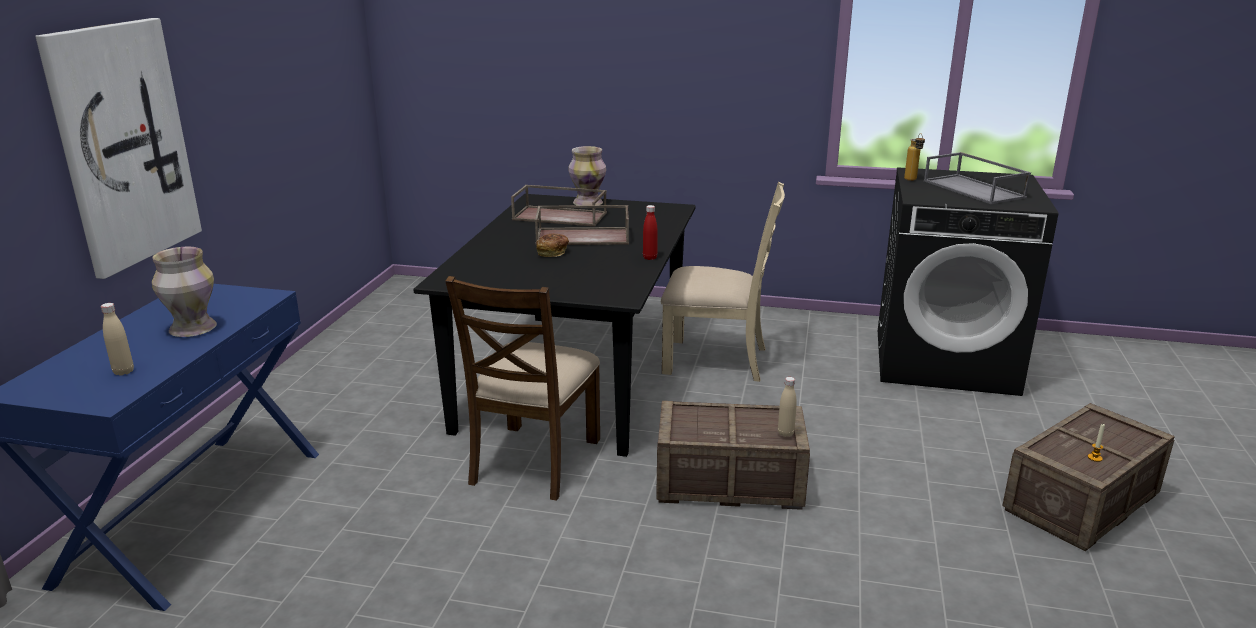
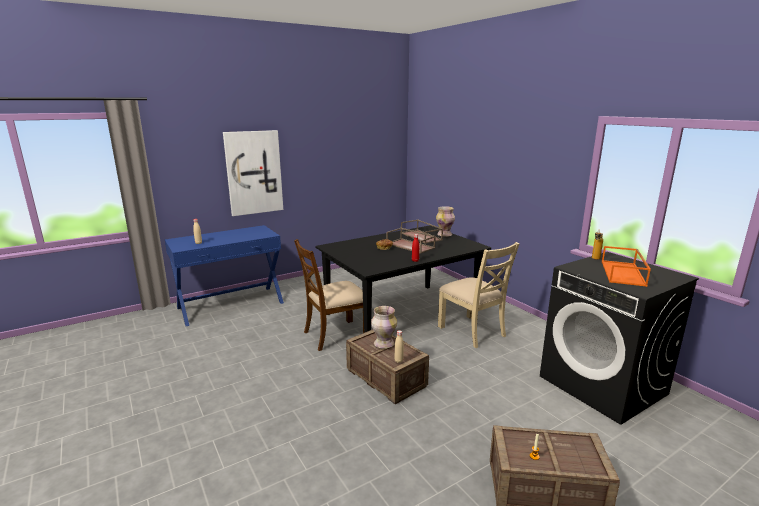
camera: 45 degrees right, 5 degrees down
vase [152,247,217,337] -> vase moved to [371,306,397,349]
grey tray [924,152,1031,204] -> orange tray [602,246,651,287]

